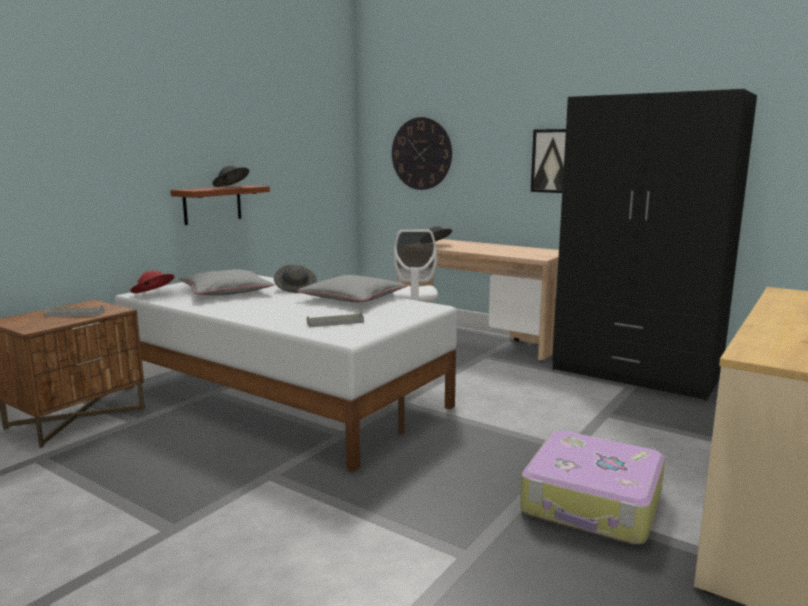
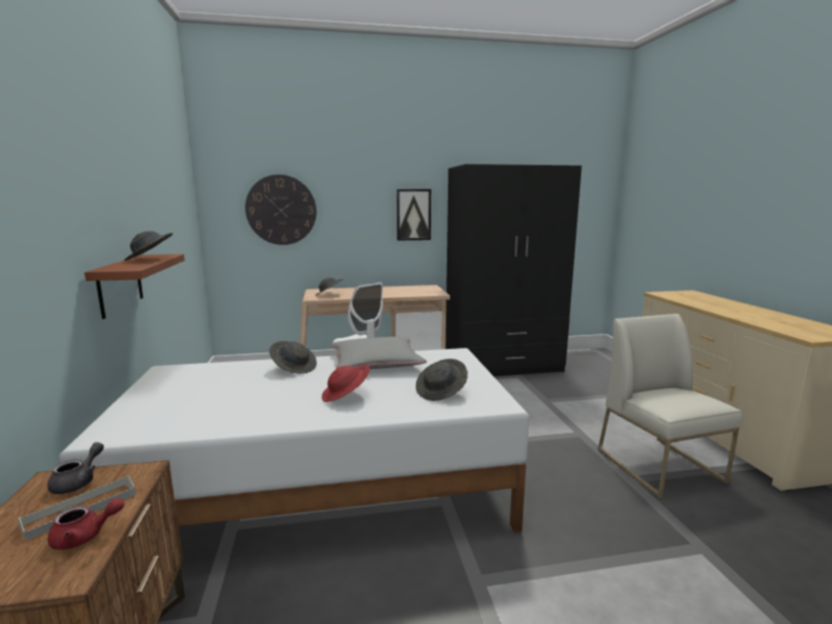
camera: 45 degrees left, 0 degrees up
red hat [130,270,174,293] -> red hat moved to [322,365,370,402]
grey pillow [179,269,274,296] -> none
grey tray [307,311,364,327] -> grey hat [416,359,468,401]
suitcase [520,431,665,544] -> white chair [598,314,743,499]
none -> grey teapot [47,442,104,494]
none -> red teapot [48,498,124,550]

